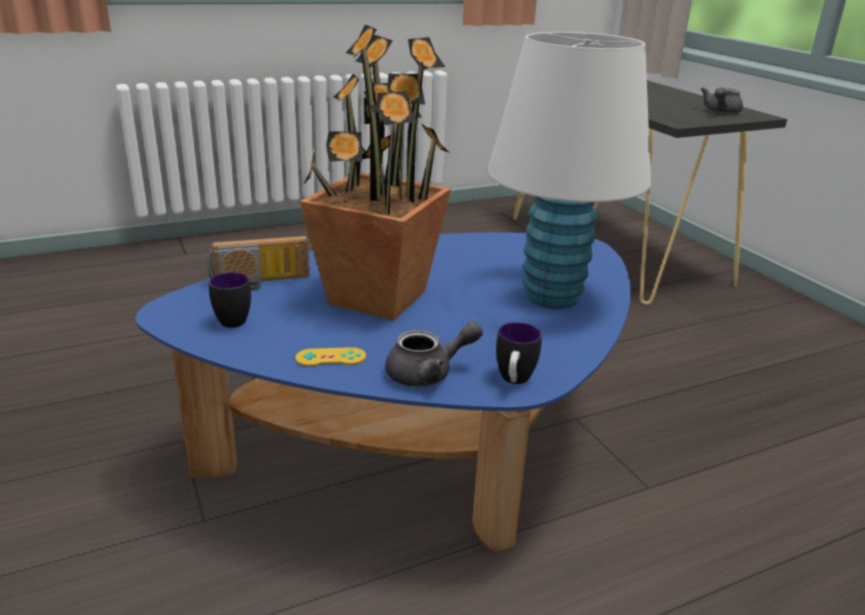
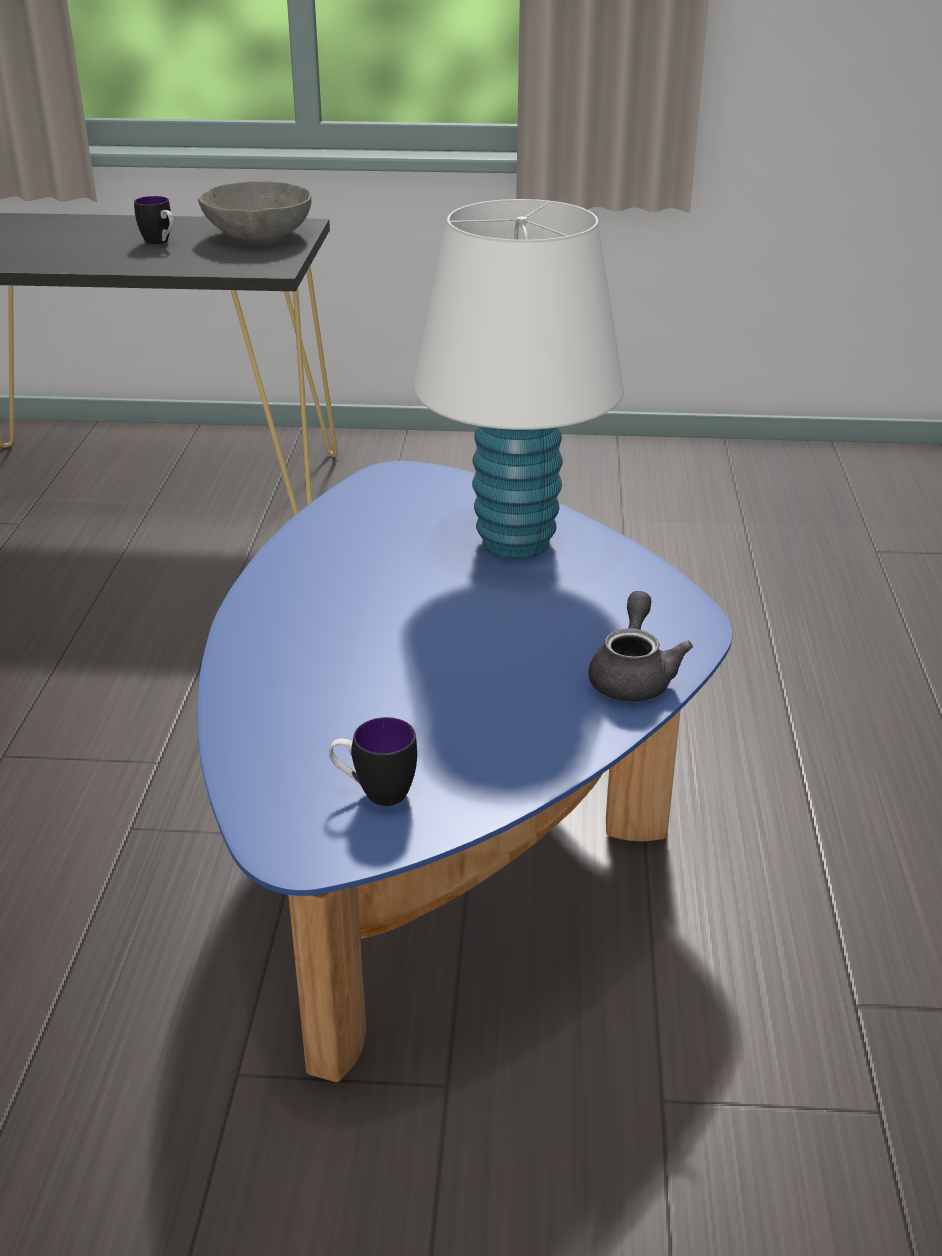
camera: 60 degrees left, 5 degrees up
radio [206,236,310,291] -> none
yellow game controller [295,347,366,366] -> none
potted plant [300,25,451,321] -> none
mug [496,322,542,384] -> mug moved to [134,196,174,245]
grey teapot [701,87,743,114] -> grey bowl [198,182,312,241]

